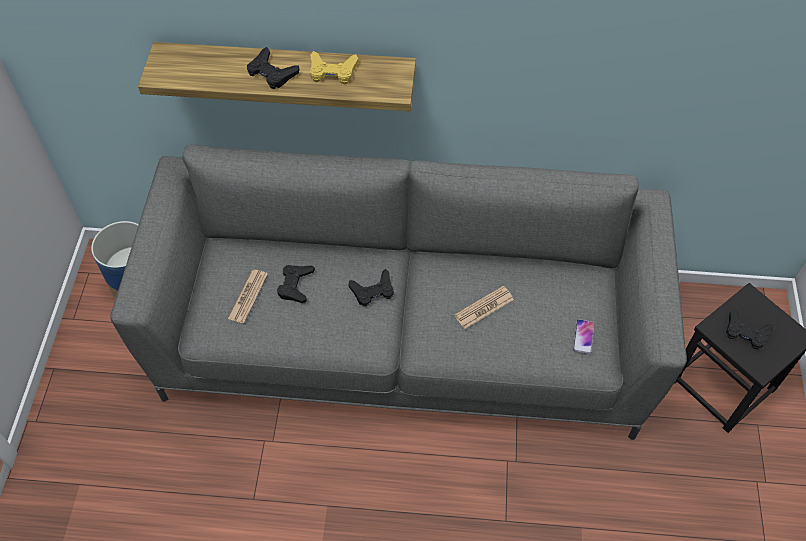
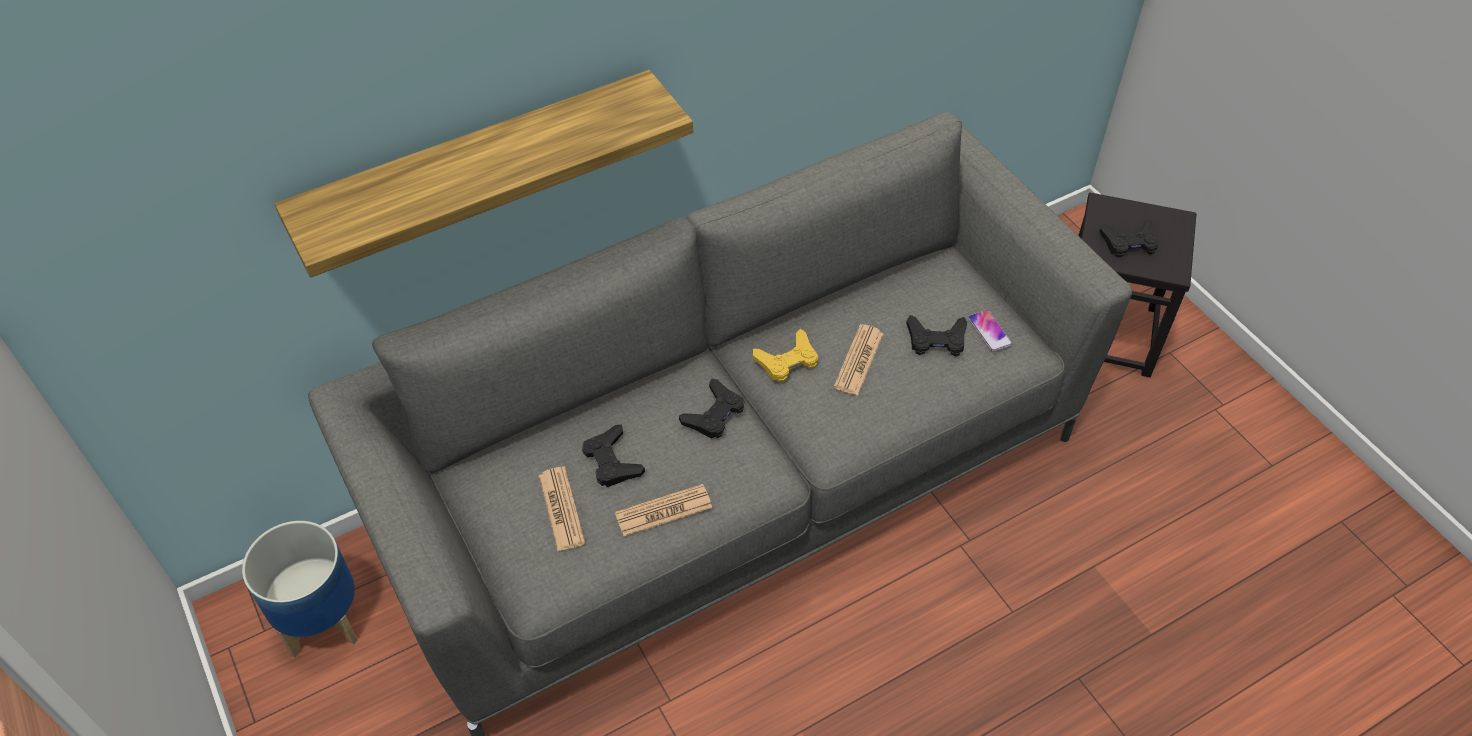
camera: 35 degrees left, 5 degrees down
black game controller [247,47,299,89] -> black game controller moved to [906,315,968,356]
yellow game controller [310,51,358,84] -> yellow game controller moved to [753,329,818,382]
none -> newspaper [615,484,712,536]

